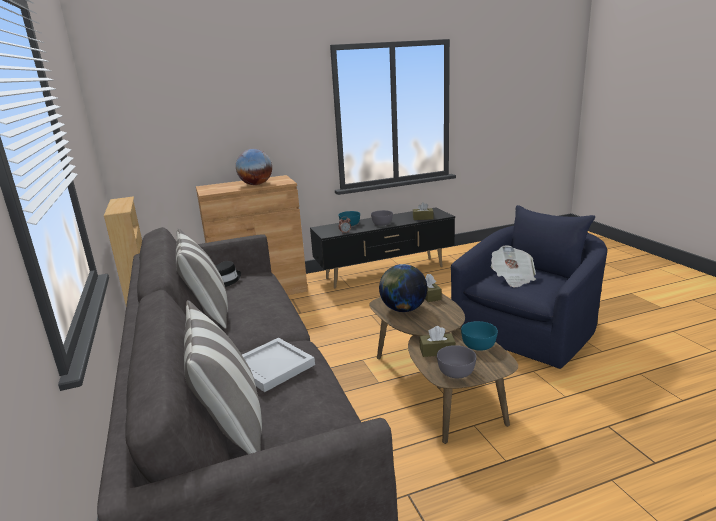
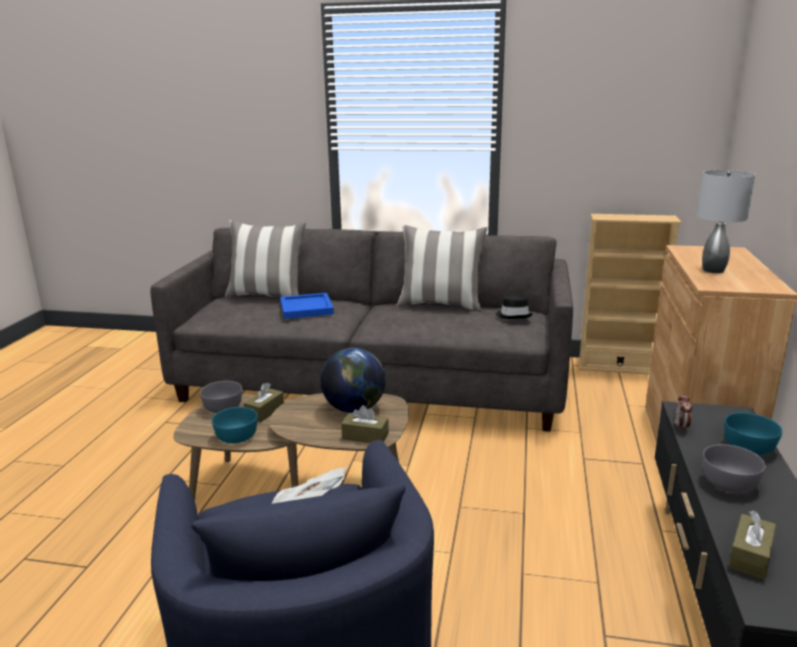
camera: 120 degrees right, 0 degrees up
globe [236,149,272,185] -> grey table lamp [697,170,755,273]
white tray [242,338,315,392] -> blue tray [280,293,334,319]

